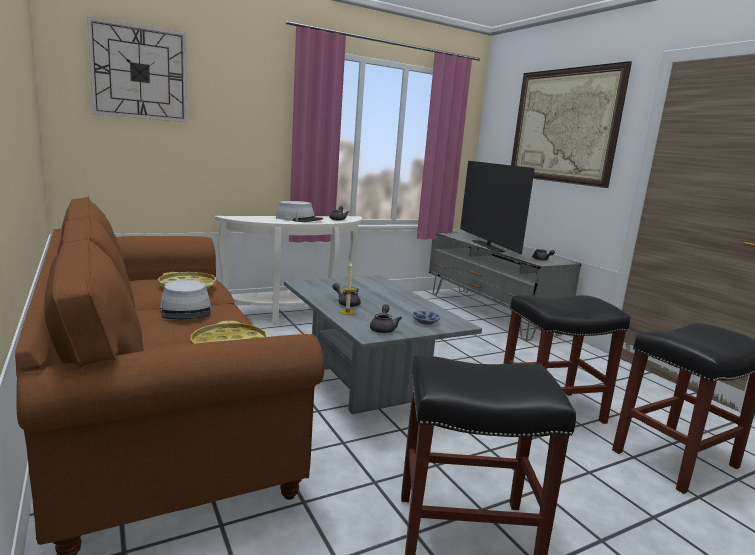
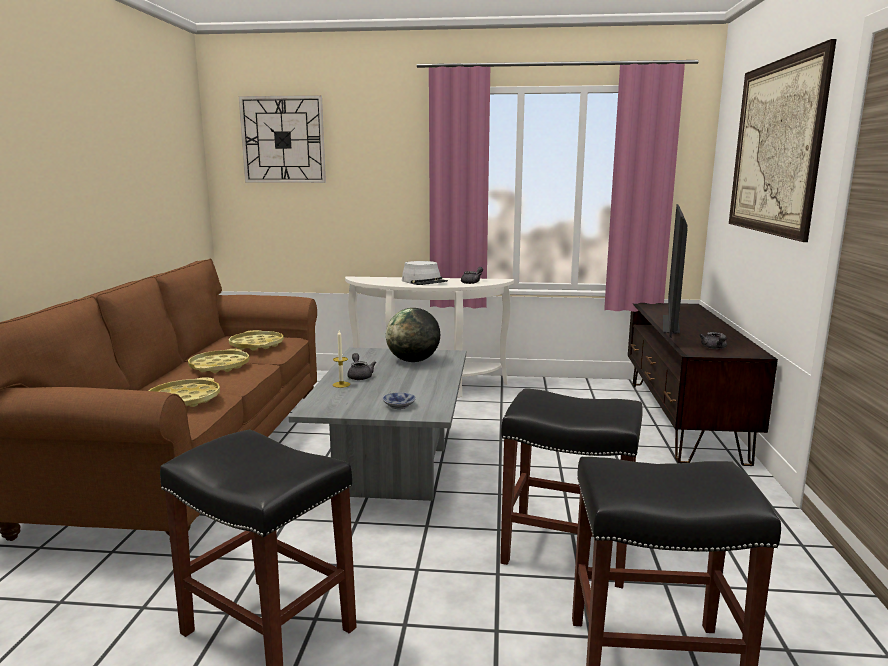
camera: 35 degrees right, 0 degrees up
grey hat [159,280,211,319] -> yellow tray [188,349,250,373]
grey teapot [370,304,402,333] -> none
grey tv stand [429,232,581,341] -> brown tv stand [628,303,778,466]
none -> globe [386,308,440,362]

